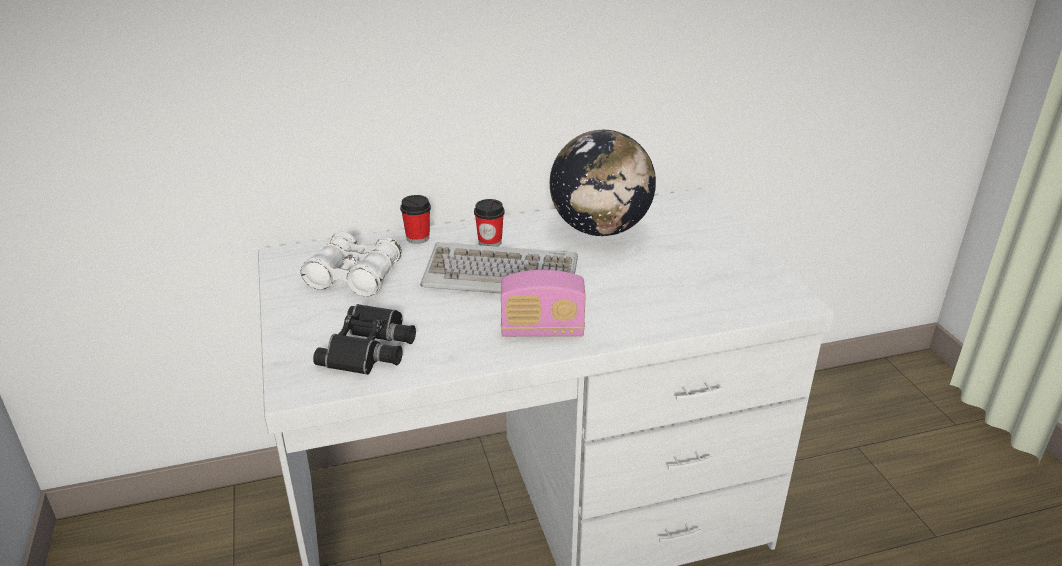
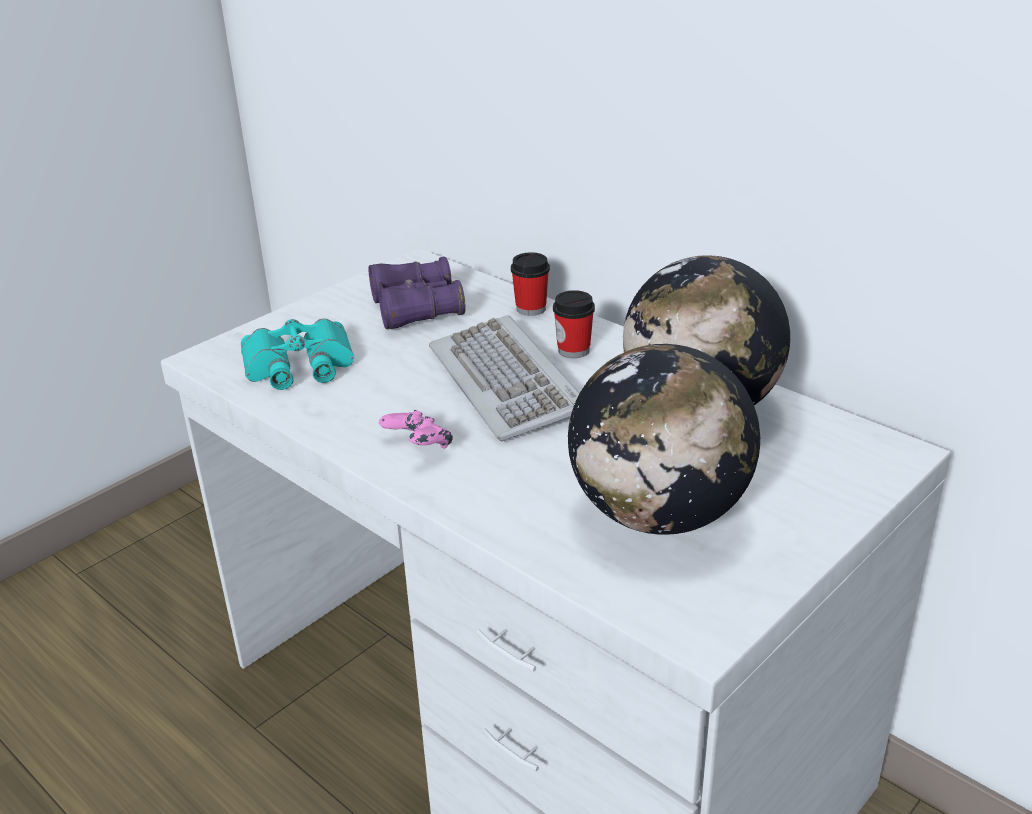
camera: 60 degrees right, 0 degrees up
white binoculars [301,231,402,297] -> purple binoculars [369,257,466,329]
black binoculars [313,304,416,375] -> turquoise binoculars [241,318,354,390]
radio [501,270,586,337] -> pink game controller [379,410,453,448]
none -> globe [568,344,760,535]

